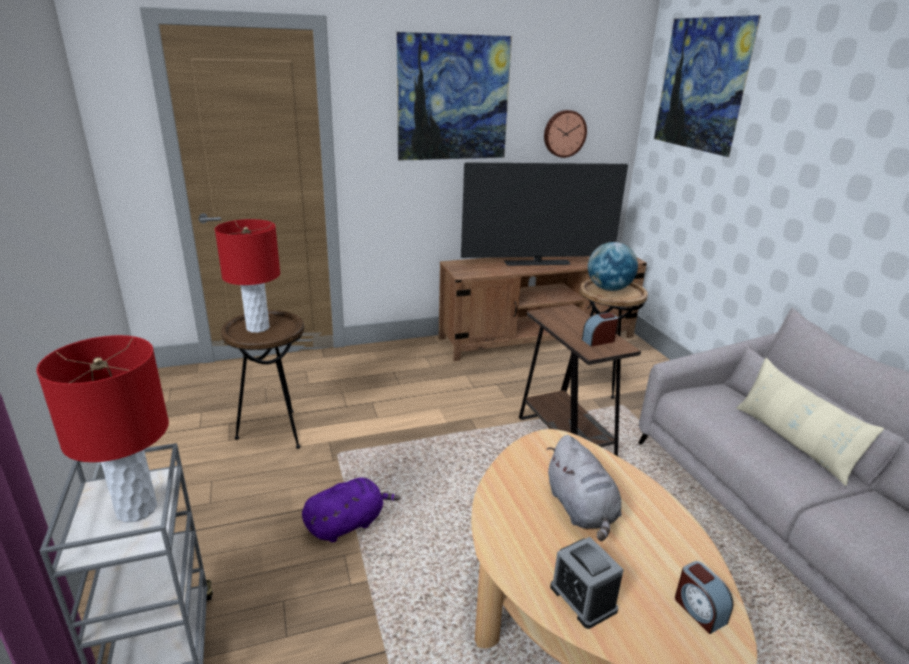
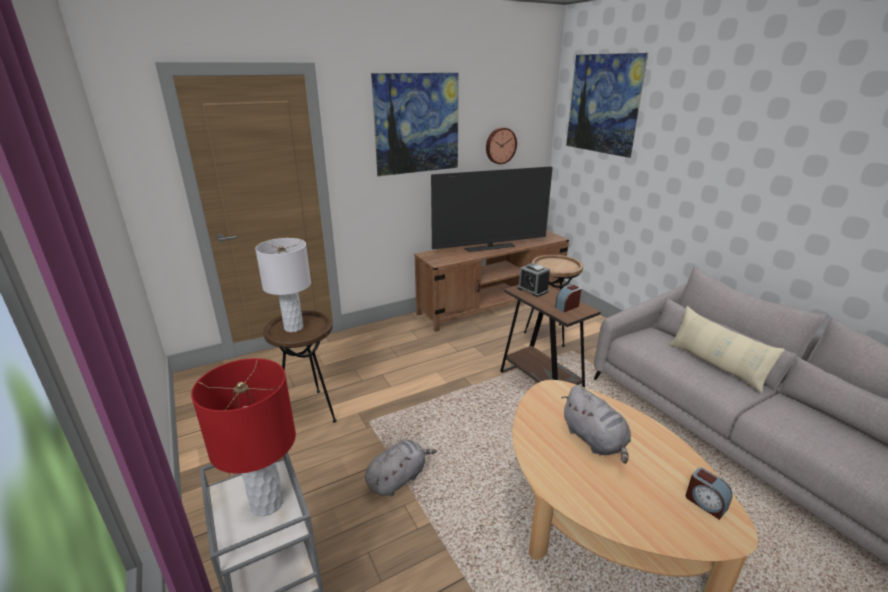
camera: 10 degrees left, 0 degrees up
red table lamp [215,219,280,333] -> white table lamp [255,238,311,332]
purple plush toy [302,478,400,542] -> grey plush toy [365,440,437,496]
alarm clock [550,537,624,629] -> alarm clock moved to [517,263,550,297]
globe [588,242,638,291] -> none

